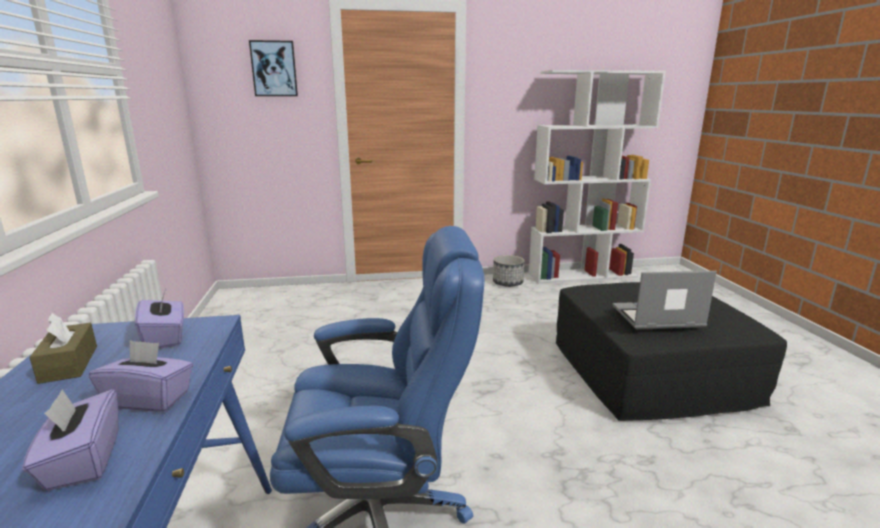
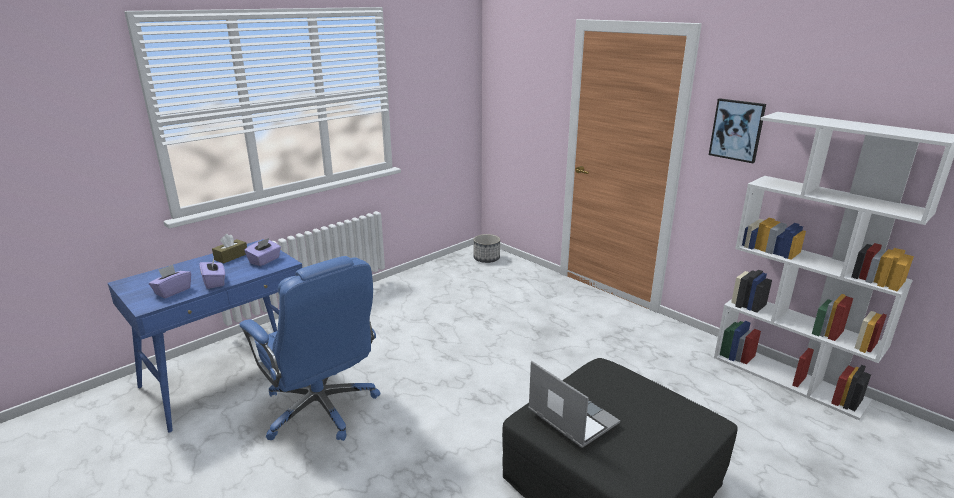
camera: 55 degrees right, 5 degrees up
picture [249,40,298,96] -> picture moved to [709,98,766,163]
planter [493,255,525,287] -> planter moved to [474,234,500,263]

